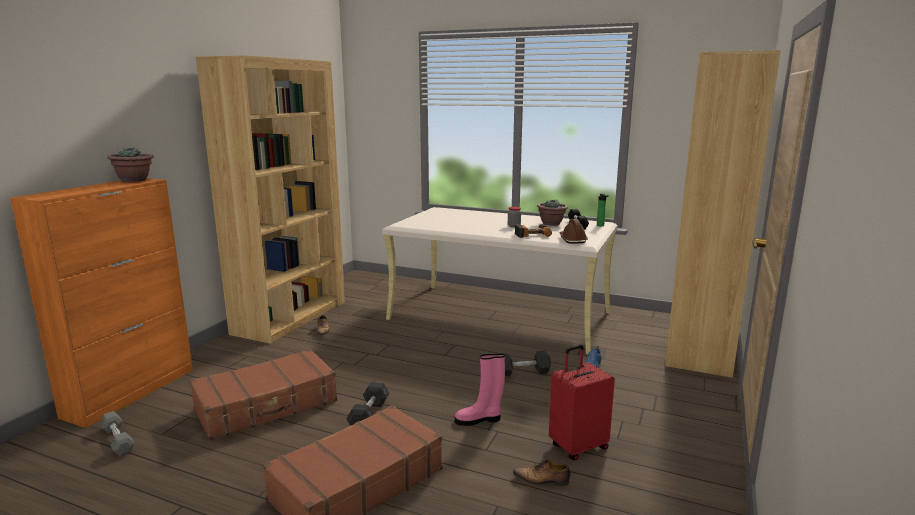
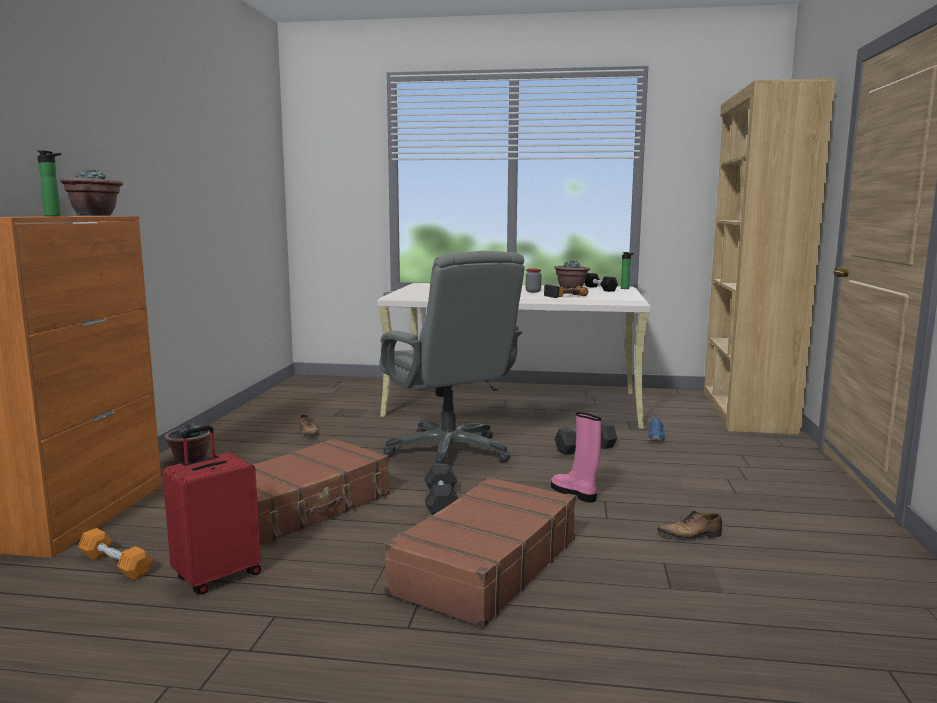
camera: 15 degrees left, 5 degrees down
grey dumbbell [100,411,134,456] -> orange dumbbell [78,528,152,580]
brown bookcase [196,55,345,344] -> none
pink boot [455,354,505,426] -> pink boot turned 75 degrees clockwise [551,412,601,503]
red suitcase [549,345,615,460] -> red suitcase moved to [163,425,261,595]
brown hard hat [559,219,588,244] -> none
none -> bottle [37,150,61,216]
none -> potted plant [164,423,211,464]
none -> grey office chair [380,251,525,464]

